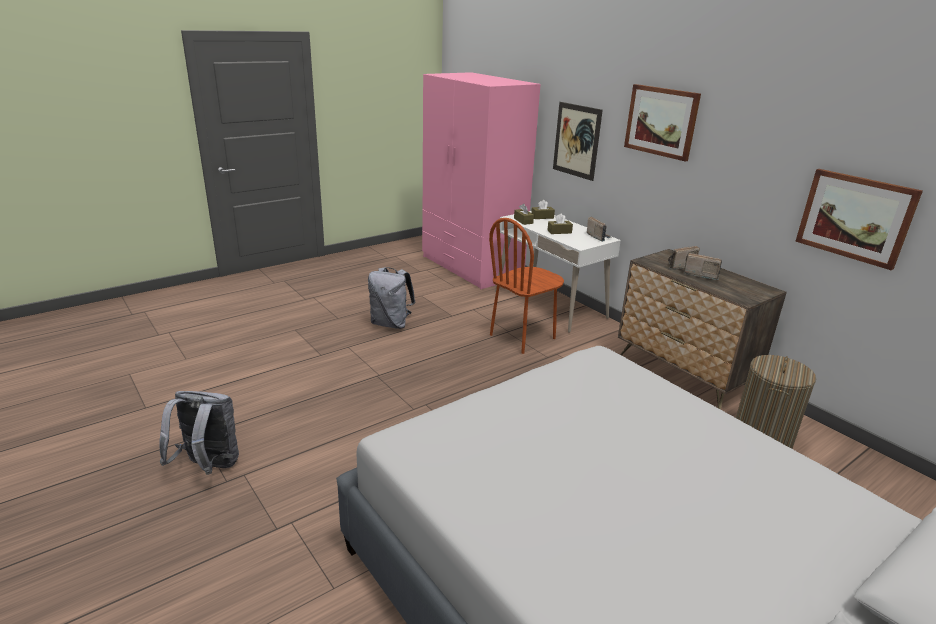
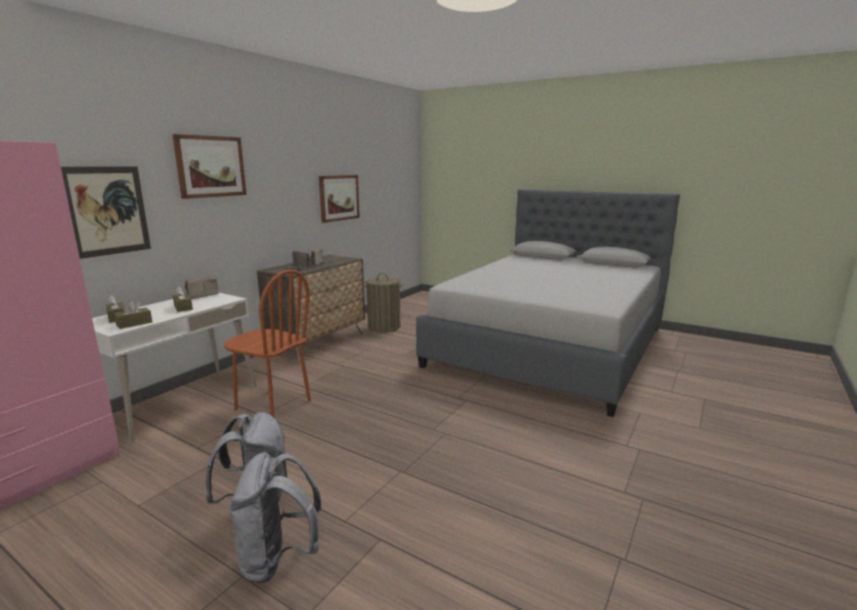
camera: 110 degrees left, 10 degrees down
grey backpack [159,391,239,475] -> grey backpack moved to [228,452,322,583]

